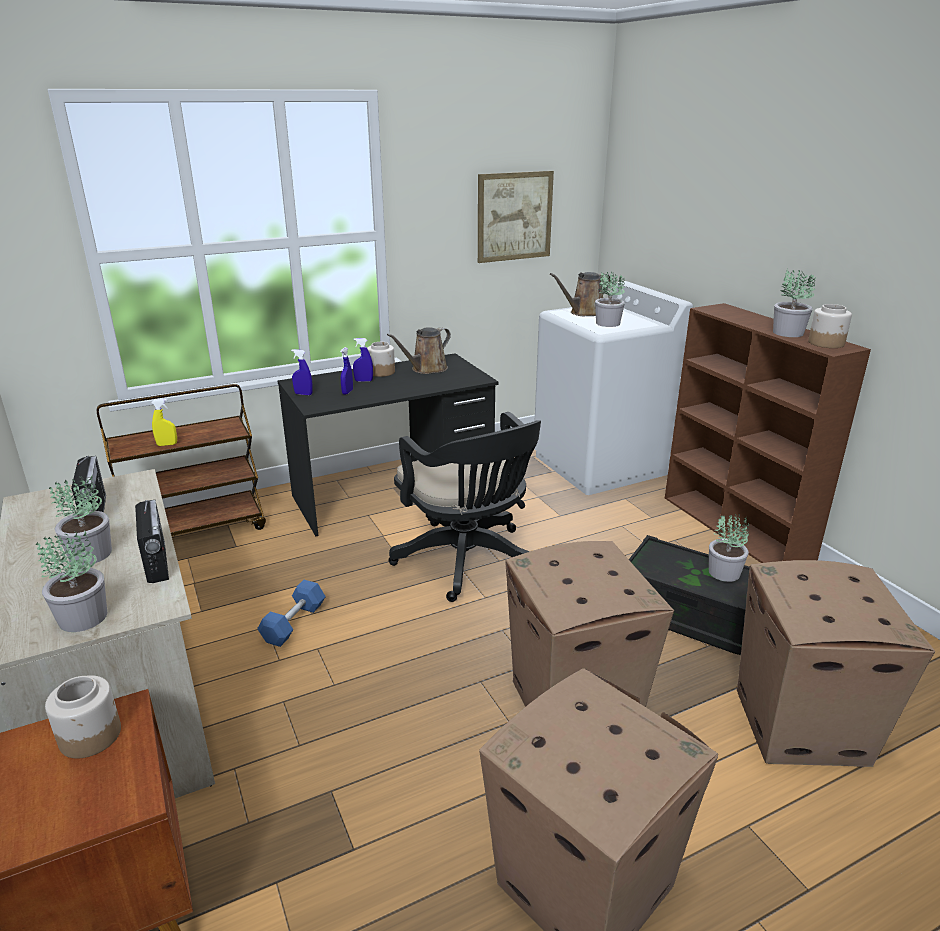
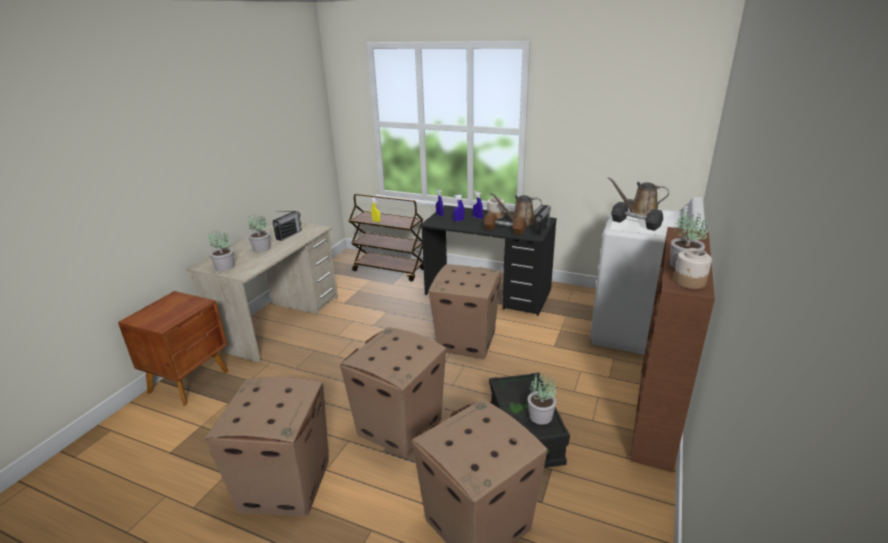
camera: 50 degrees right, 0 degrees up
jar [45,675,121,759] -> none
radio [135,500,169,583] -> radio moved to [534,205,551,235]
blue dumbbell [257,580,326,647] -> none
black office chair [389,412,541,602] -> cardboard box [428,264,502,359]
picture [478,171,554,263] -> none
potted plant [595,272,625,327] -> grey dumbbell [611,202,663,231]
none -> brown dumbbell [484,212,526,235]

